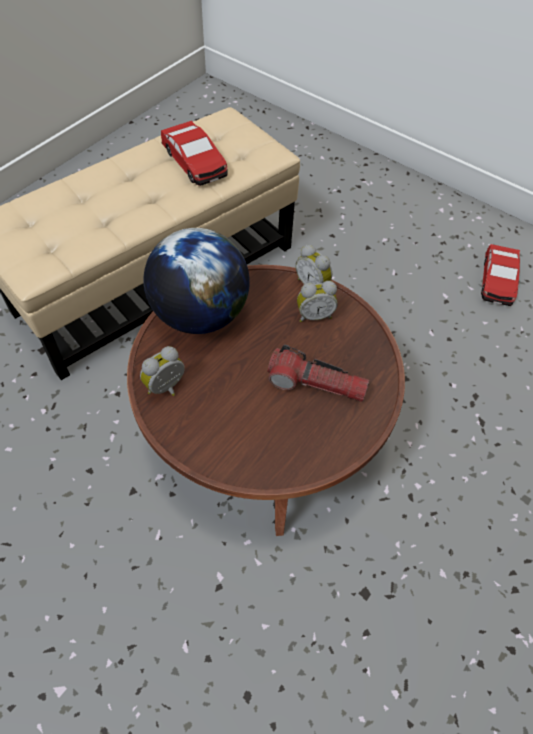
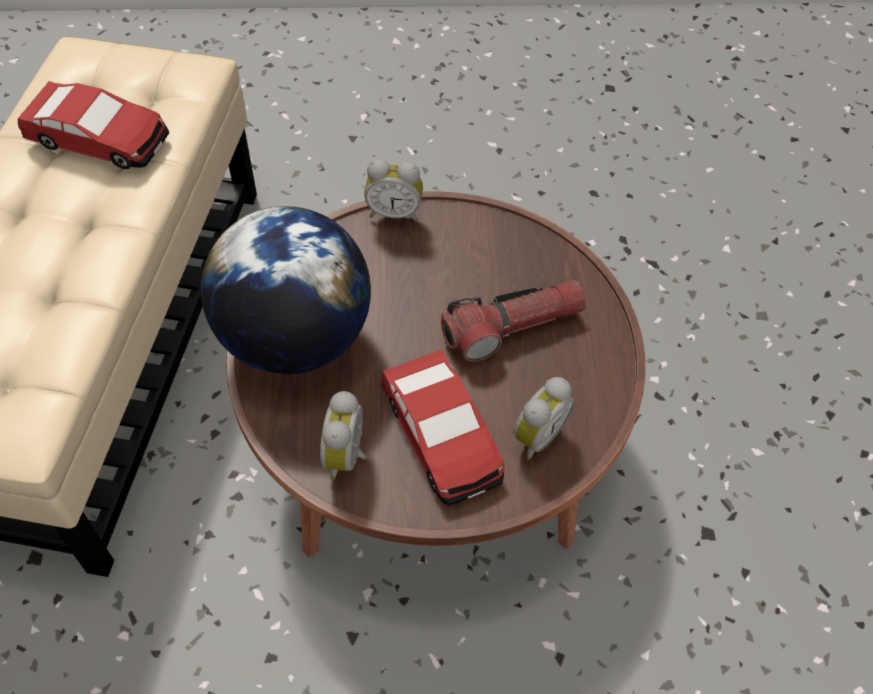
camera: 40 degrees left, 0 degrees up
alarm clock [297,281,338,322] -> alarm clock moved to [513,377,574,460]
toy car [481,244,520,306] -> toy car moved to [381,349,504,506]

